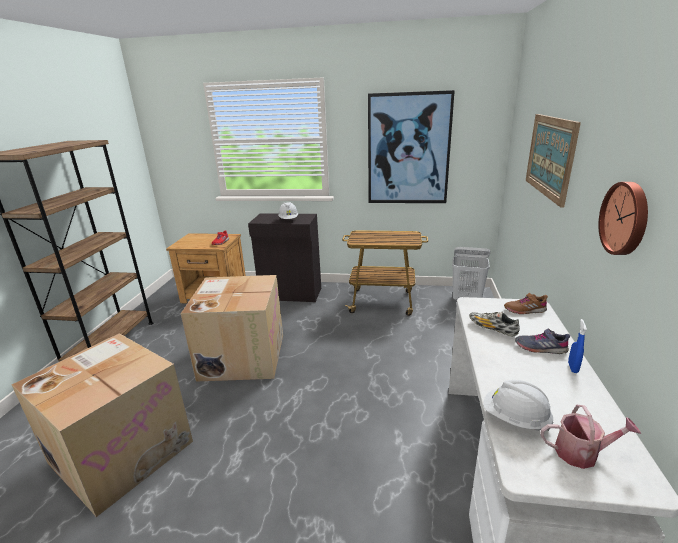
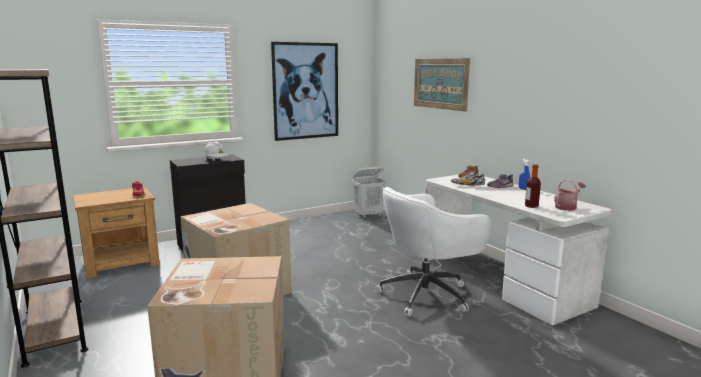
camera: 40 degrees left, 10 degrees down
cart [342,230,428,316] -> none
white hard hat [483,380,554,431] -> bottle [525,164,541,208]
wall clock [599,182,648,255] -> none
none -> white office chair [375,187,491,317]

